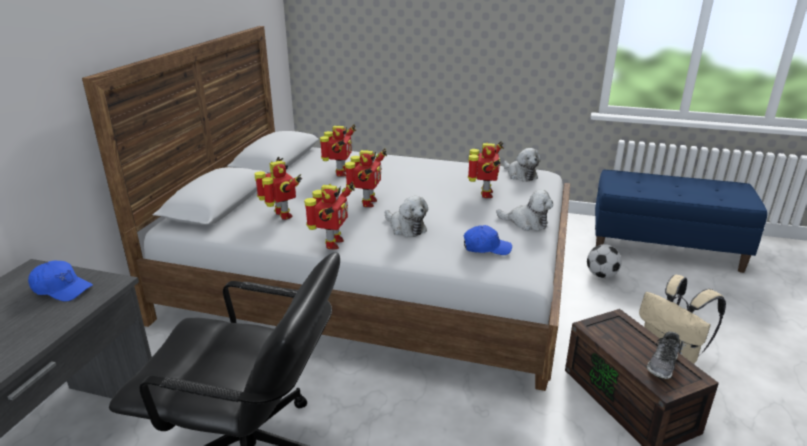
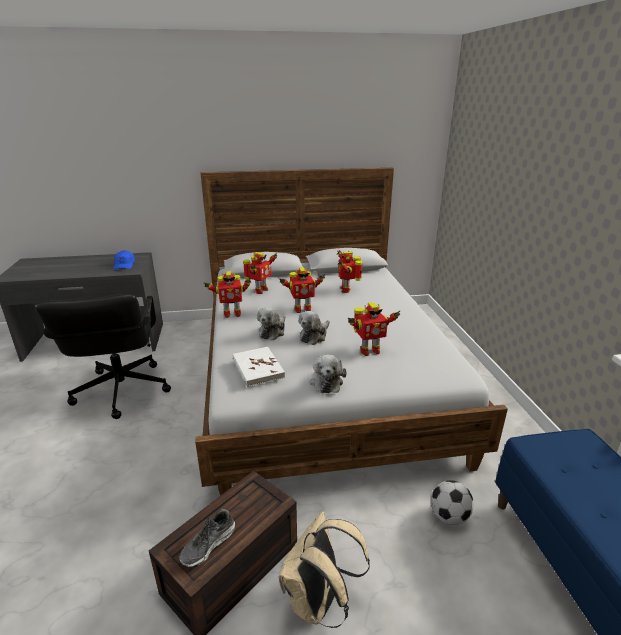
camera: 65 degrees right, 0 degrees up
toy robot [320,124,356,177] -> toy robot turned 105 degrees clockwise [337,250,363,293]
blue cap [464,225,512,255] -> white book [232,347,285,387]
plush toy [503,148,541,182] -> plush toy moved to [298,311,330,345]
shoe [647,331,681,379] -> shoe turned 60 degrees counterclockwise [179,509,235,567]

